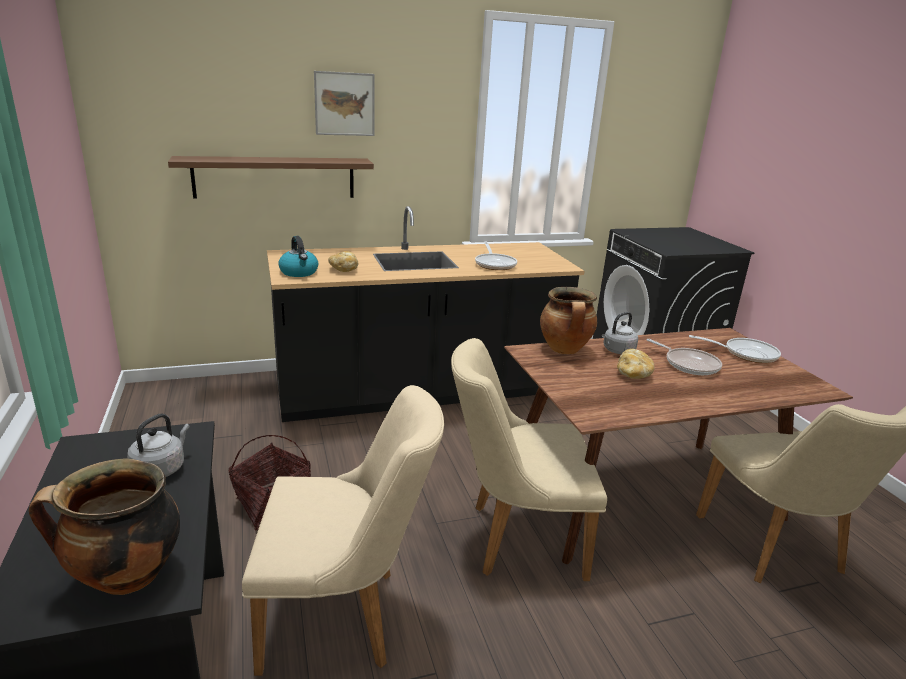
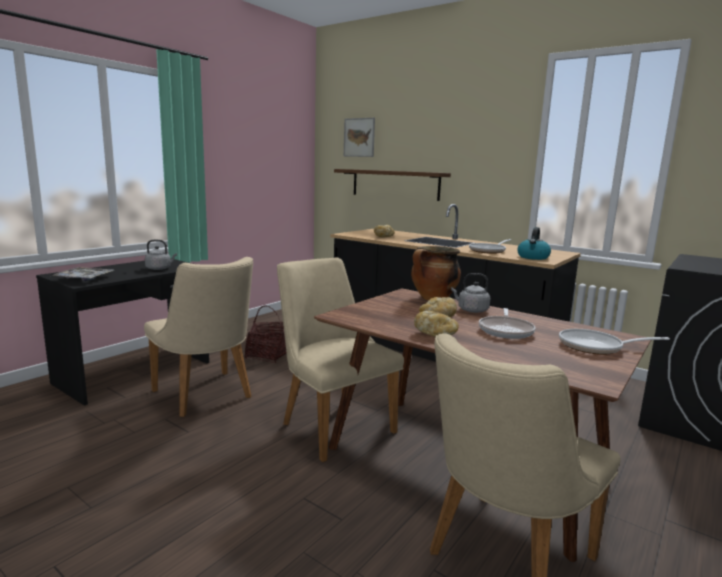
camera: 55 degrees right, 10 degrees down
cooking pot [29,458,180,595] -> tray [52,267,114,281]
kettle [278,236,318,277] -> kettle moved to [517,227,551,260]
picture [314,71,375,136] -> picture moved to [344,118,375,157]
frying pan [689,335,781,363] -> frying pan turned 120 degrees clockwise [559,329,670,355]
none -> bread [414,311,459,337]

